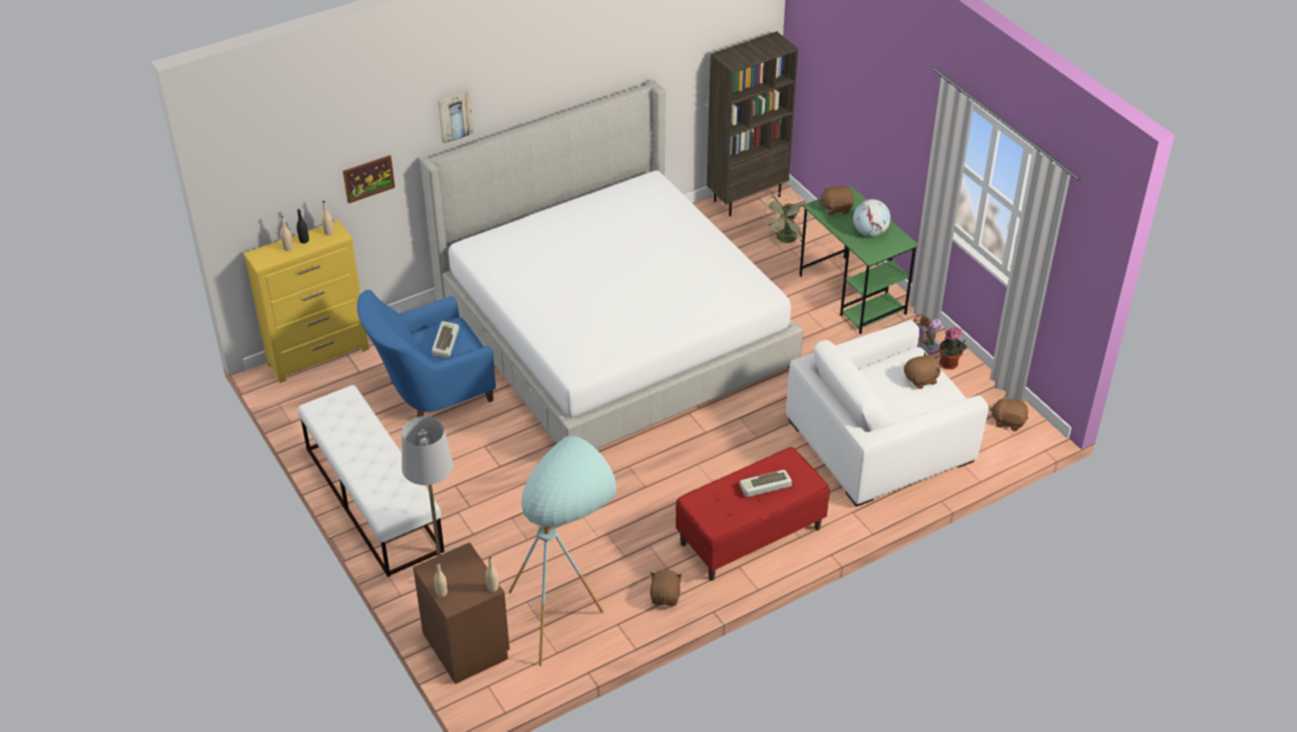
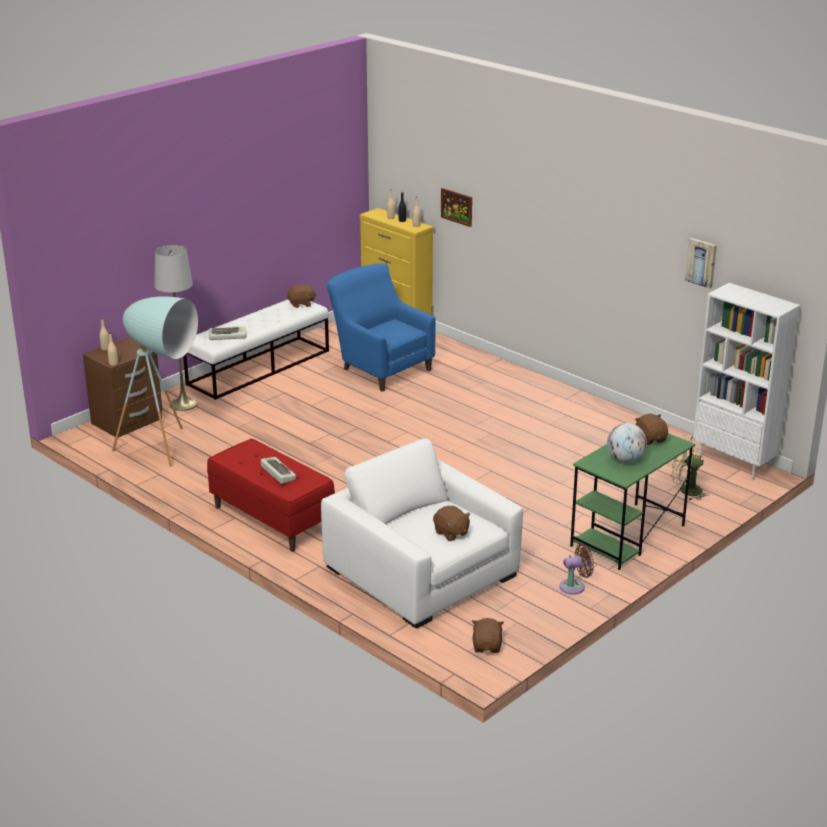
camera: 75 degrees right, 15 degrees down
bed [420,80,803,449] -> none
keyboard [432,321,459,358] -> keyboard moved to [209,326,246,340]
picture [438,91,473,144] -> picture moved to [685,238,717,289]
brown plush toy [650,569,682,606] -> brown plush toy moved to [287,284,317,308]
brown bookcase [707,31,798,216] -> white bookcase [693,283,800,480]
brown fan [913,314,942,354] -> brown fan turned 120 degrees clockwise [559,544,594,595]
potted plant [939,327,967,369] -> none

